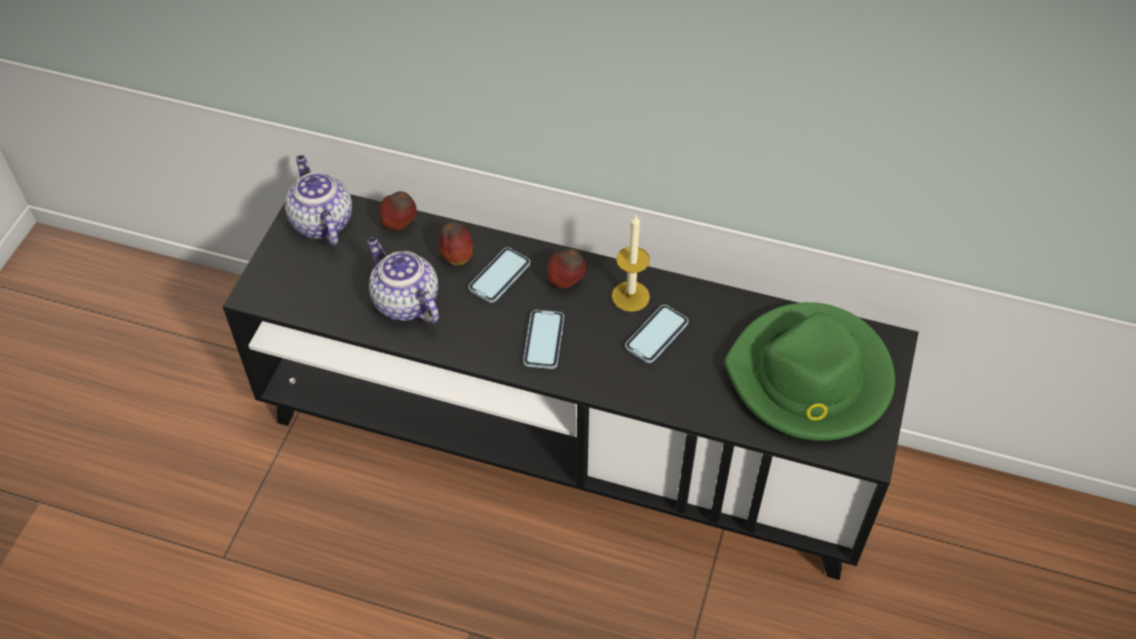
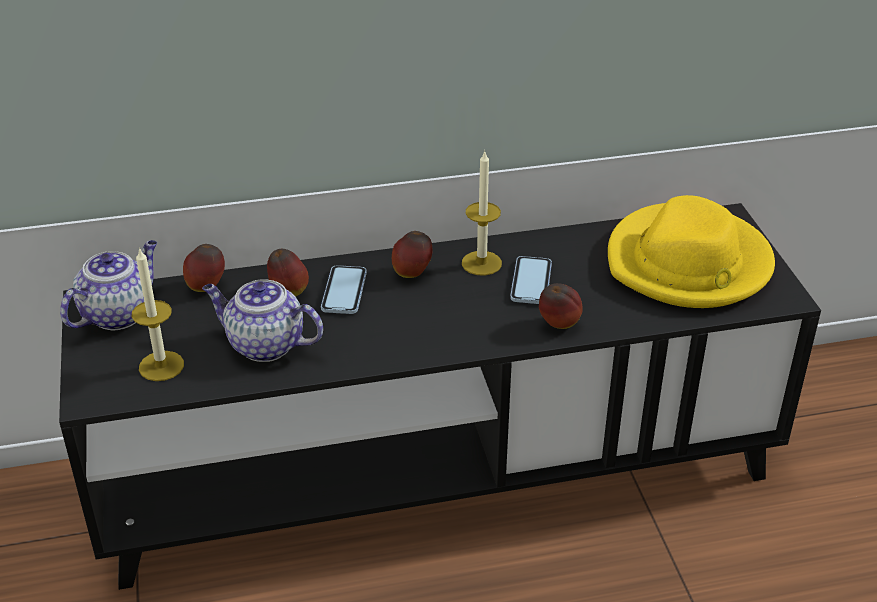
camera: 30 degrees left, 15 degrees down
teapot [285,155,352,245] -> teapot turned 90 degrees clockwise [60,240,157,330]
phone [523,310,564,369] -> none
green hat [724,302,895,441] -> yellow hat [608,195,775,308]
none -> candle [132,247,184,381]
none -> apple [539,283,583,329]

